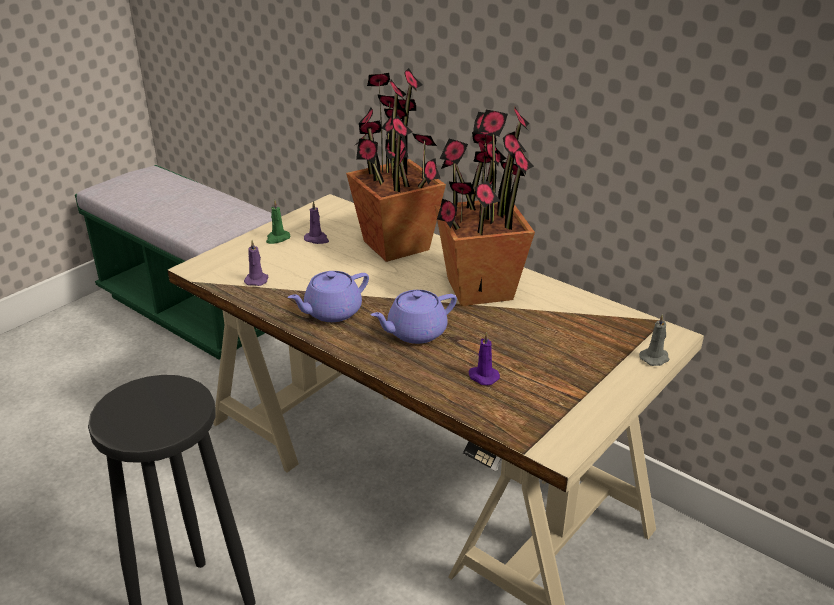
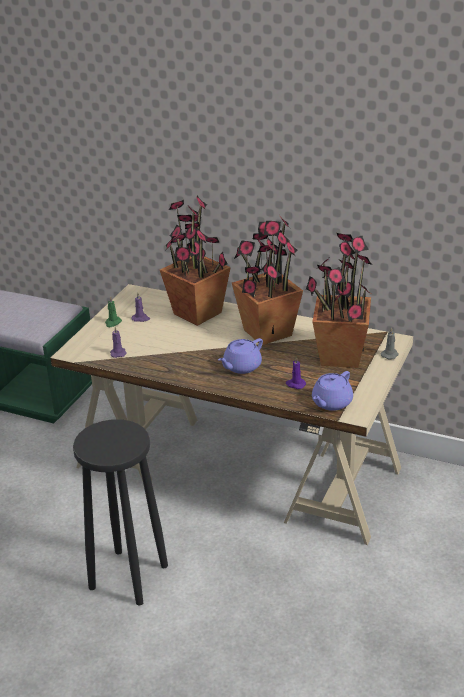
camera: 15 degrees left, 0 degrees up
purple teapot [288,271,369,322] -> purple teapot moved to [312,371,353,411]
none -> potted plant [306,233,373,368]

